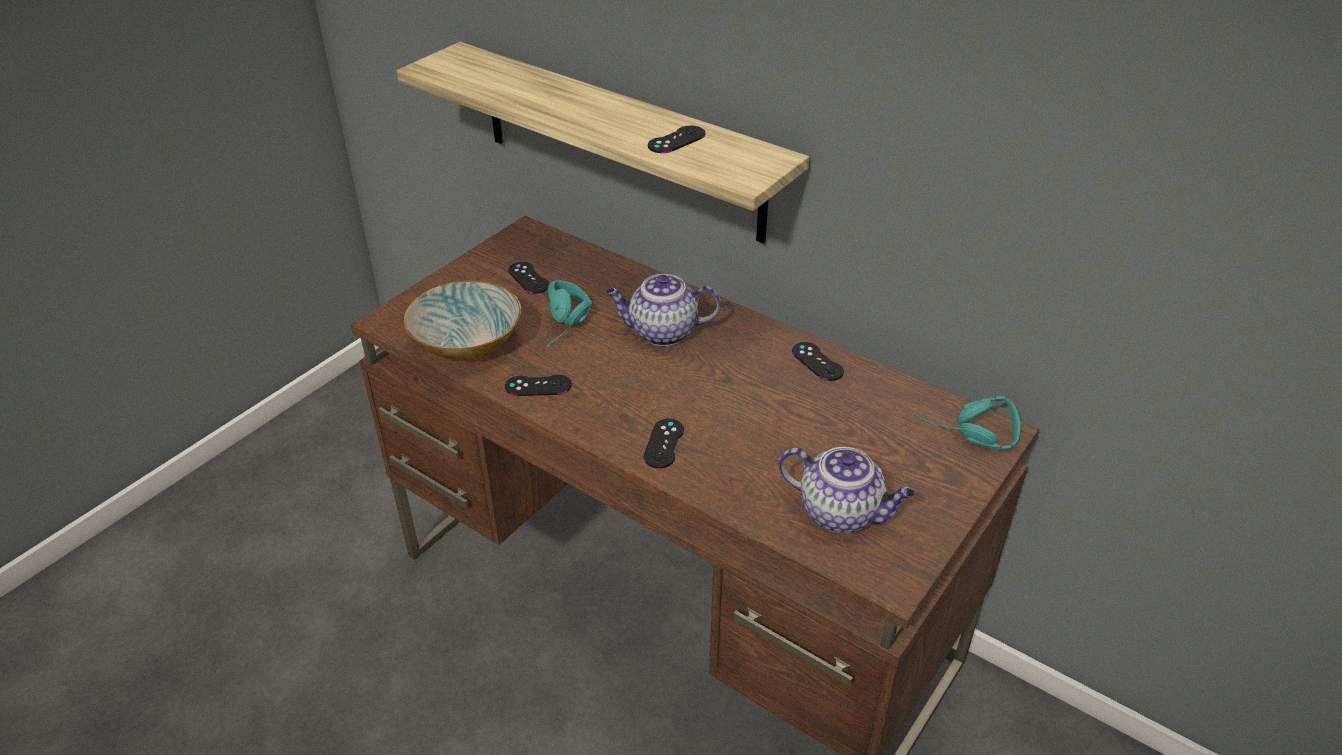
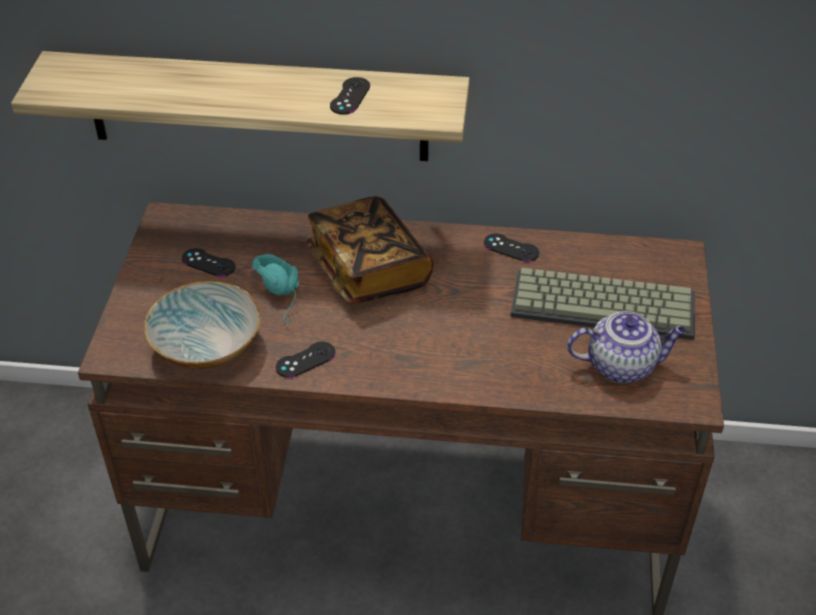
camera: 30 degrees left, 5 degrees up
teapot [606,274,721,346] -> book [307,196,433,304]
black game controller [643,419,684,468] -> none
turquoise headphones [913,396,1021,450] -> none
none -> keyboard [510,268,695,340]

